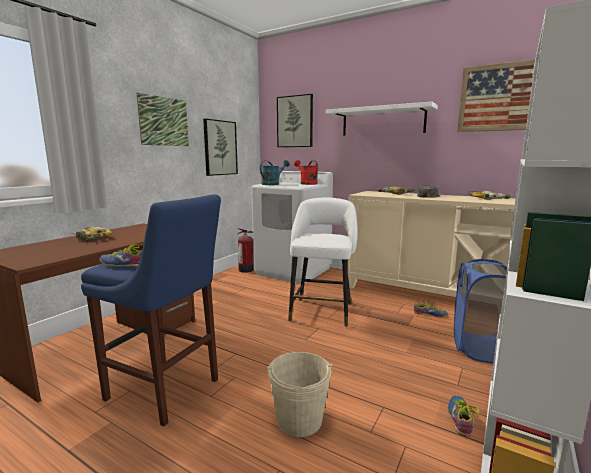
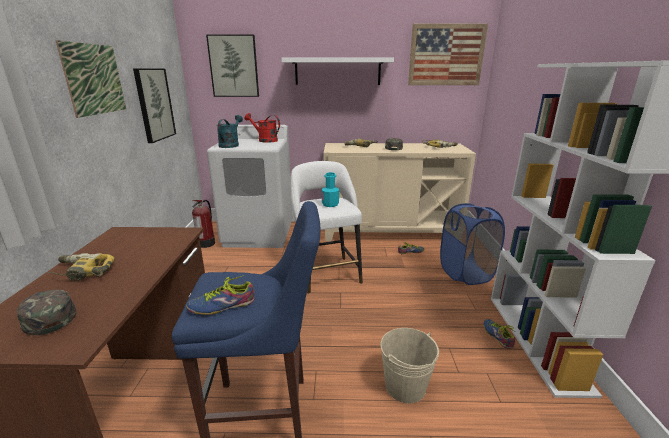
camera: 30 degrees left, 10 degrees up
none -> green cap [17,290,77,335]
none -> turquoise bottle [322,172,339,207]

